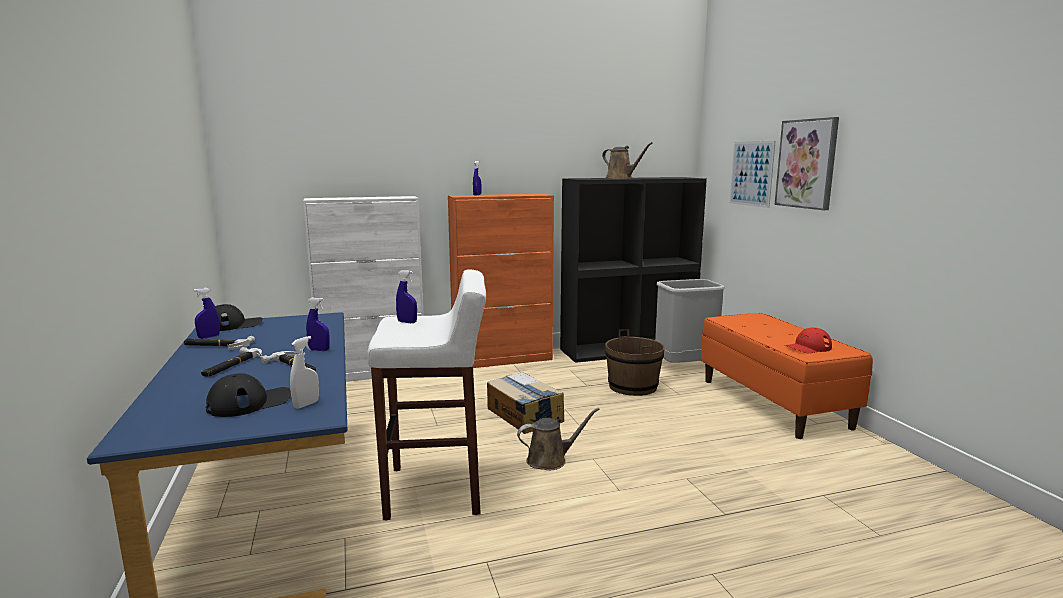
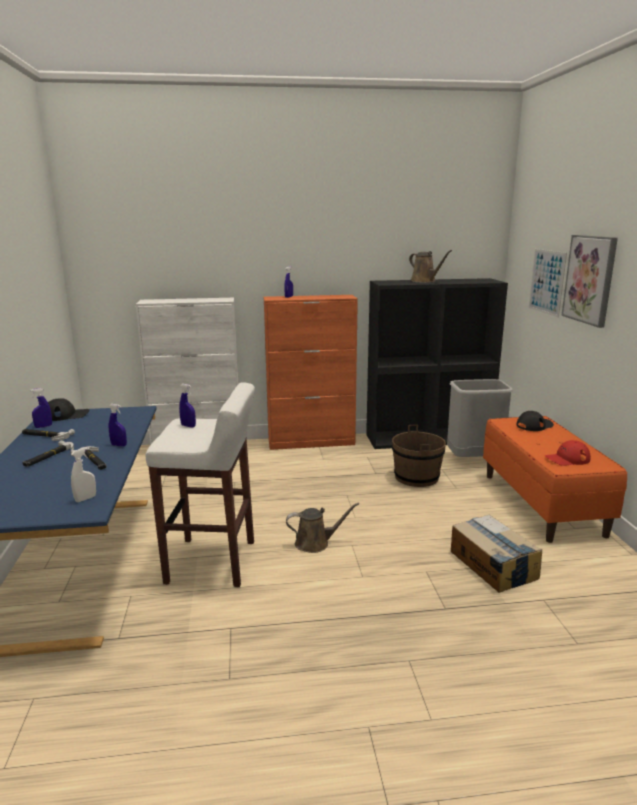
camera: 10 degrees right, 5 degrees up
black cap [206,373,291,417] -> black cap moved to [516,411,554,431]
cardboard box [487,372,564,434] -> cardboard box moved to [451,515,542,593]

